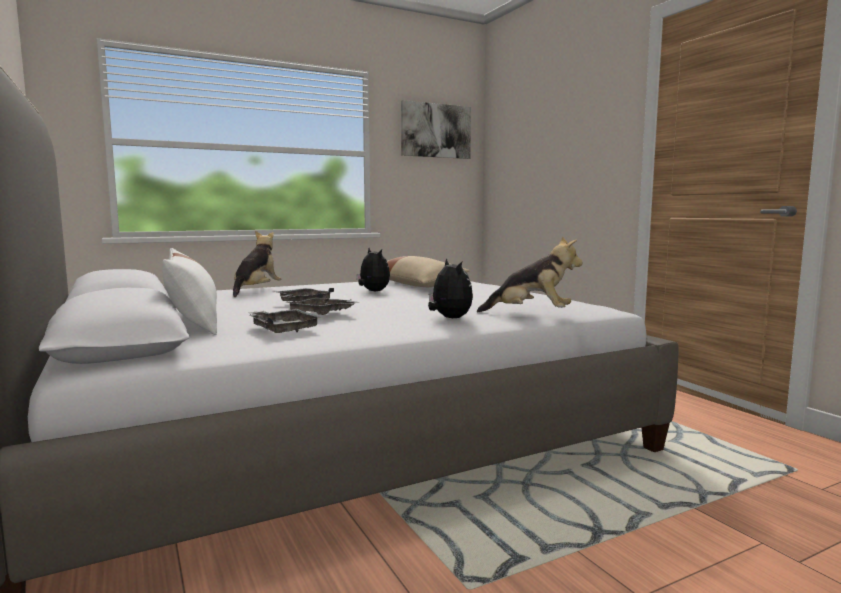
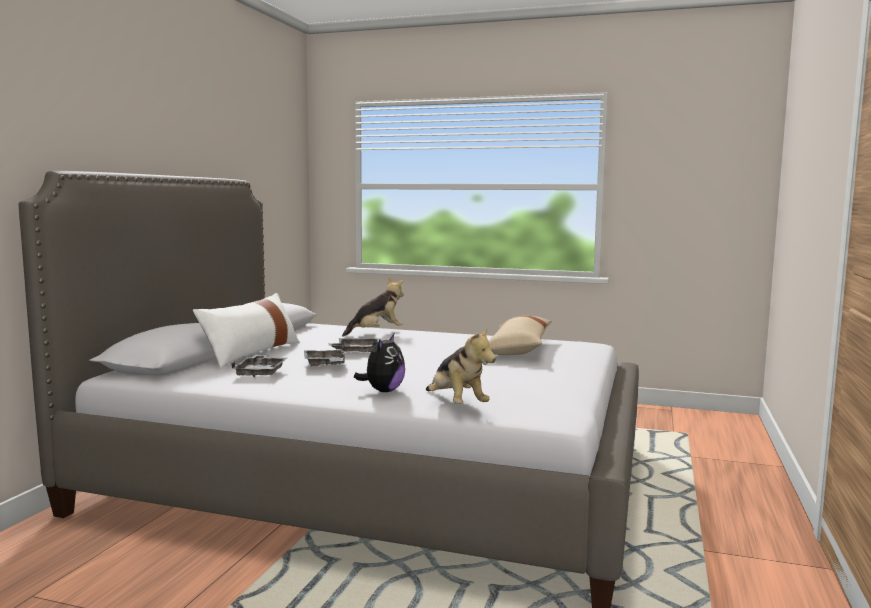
camera: 45 degrees right, 0 degrees up
plush toy [356,248,390,292] -> none
picture [401,100,471,159] -> none

